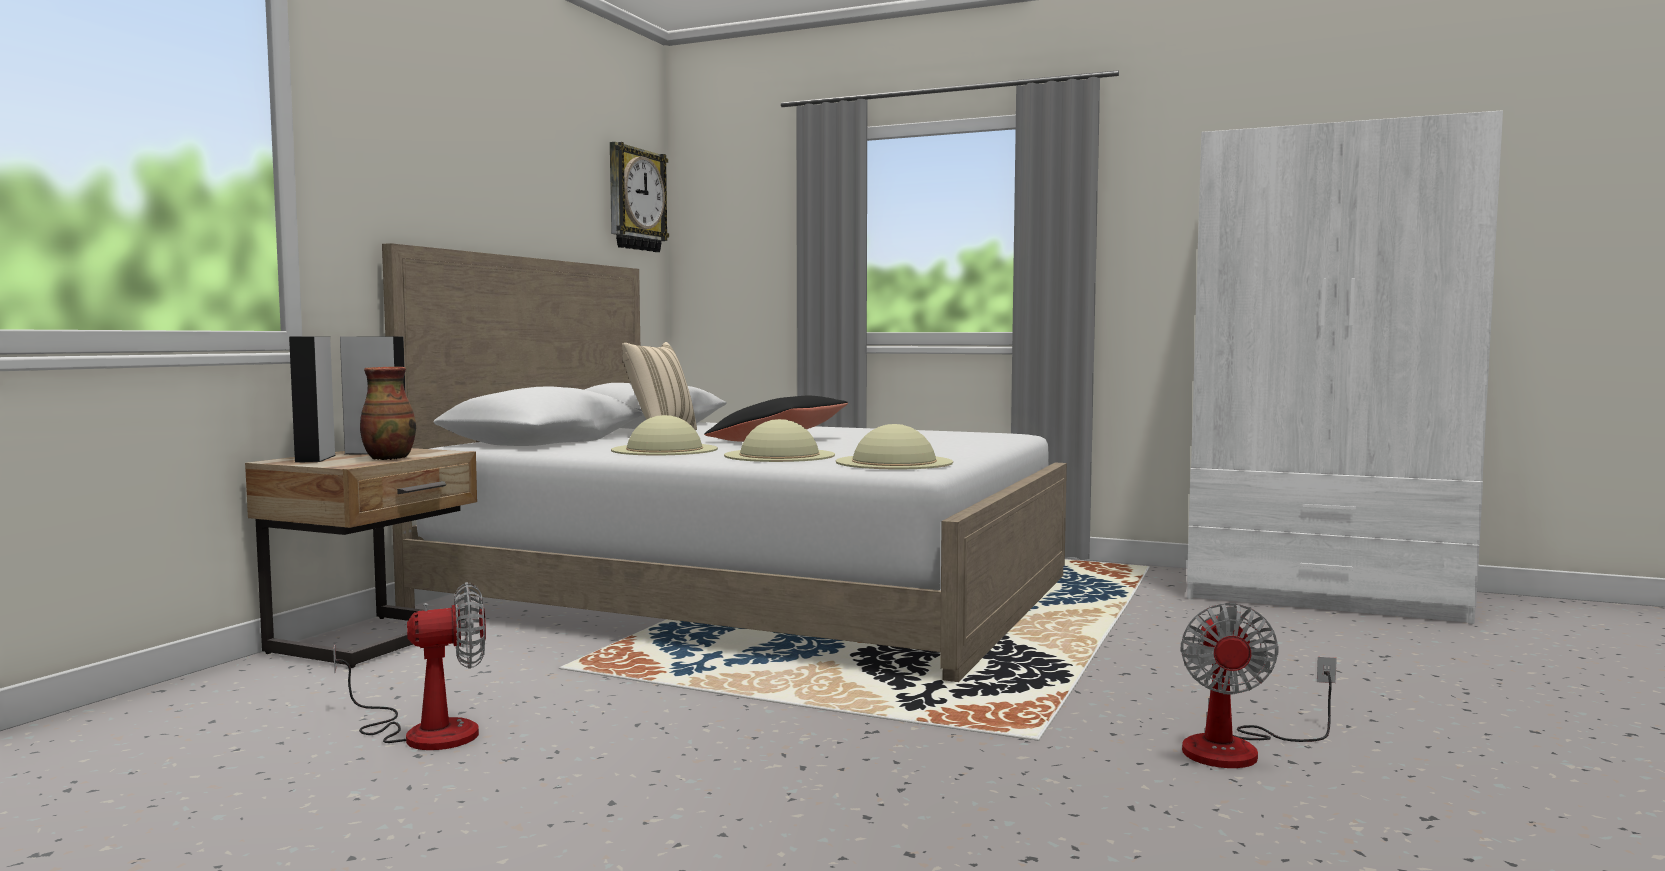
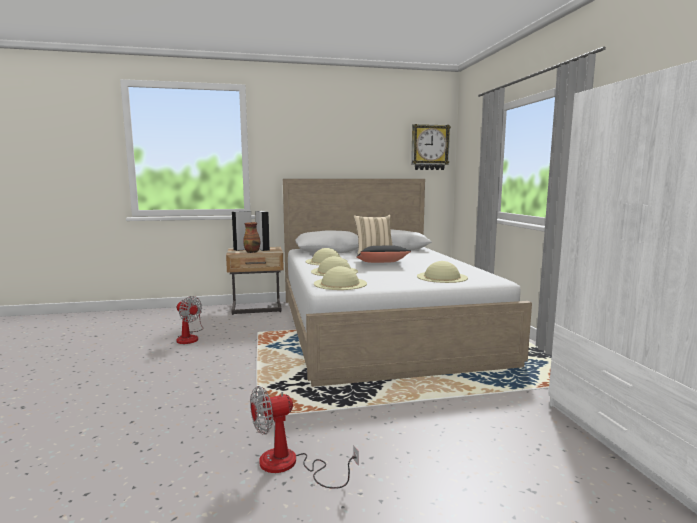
camera: 55 degrees right, 5 degrees up
none -> beige hat [417,261,468,283]

